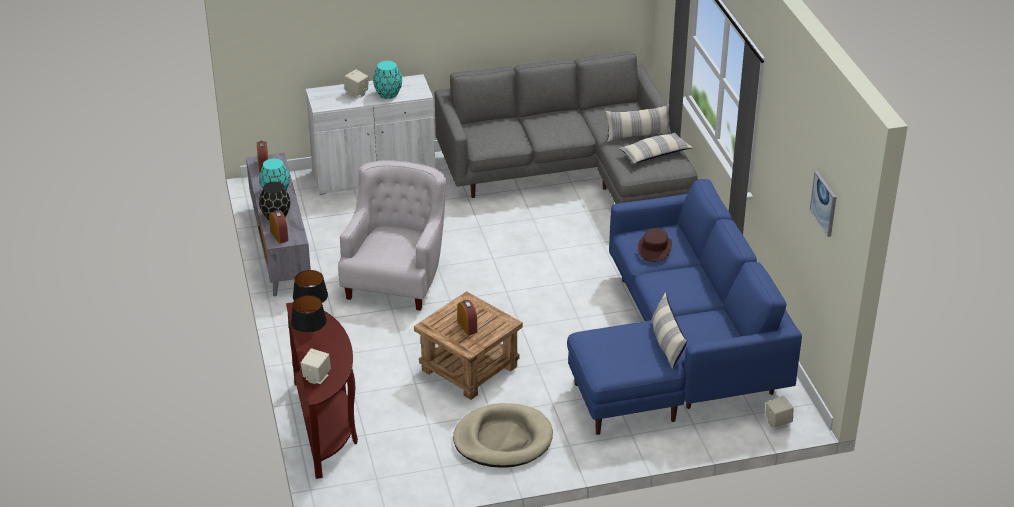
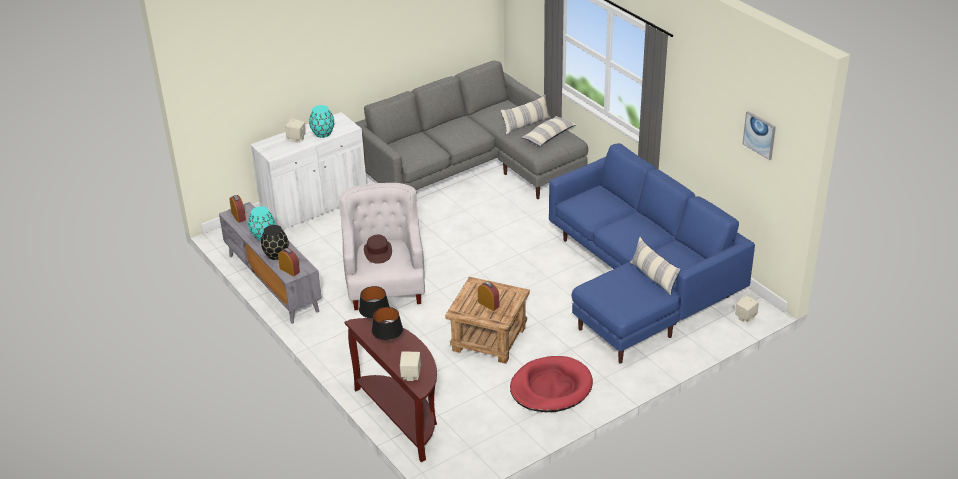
camera: 20 degrees left, 0 degrees up
beige dog bed [453,403,553,467] -> red dog bed [510,356,593,412]
brown hat [638,228,672,262] -> brown hat moved to [364,235,392,264]

